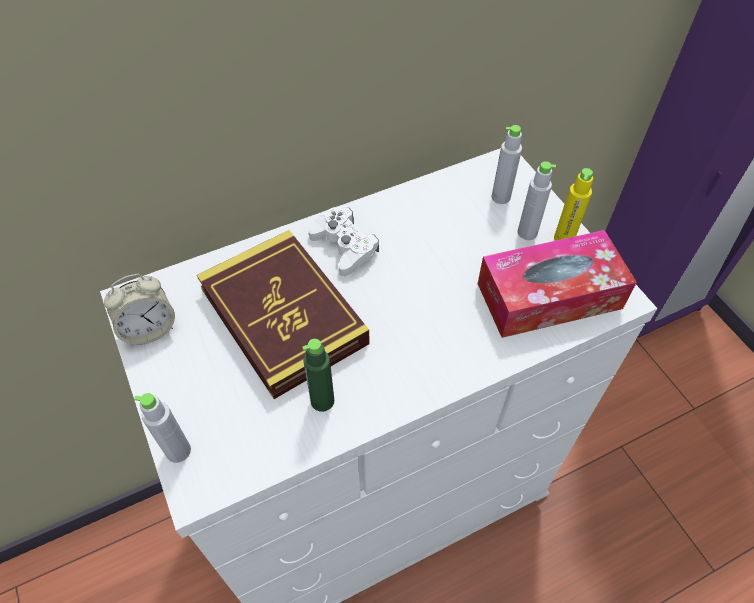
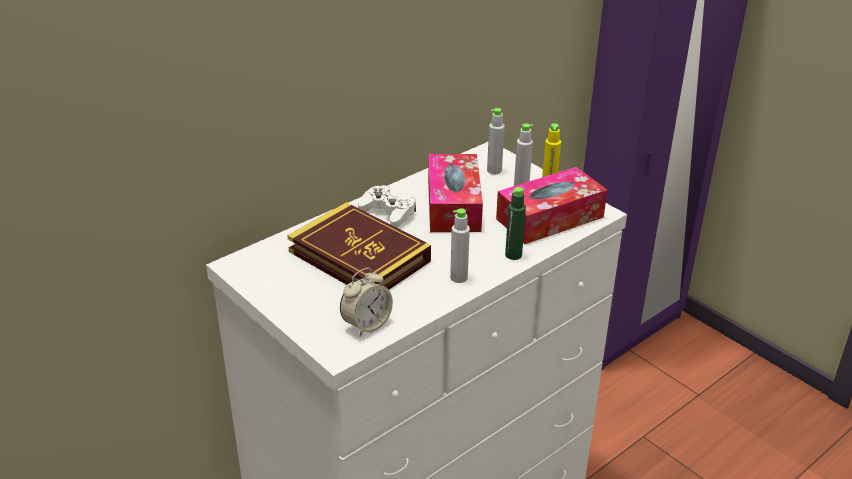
camera: 15 degrees left, 20 degrees down
alarm clock [104,274,175,346] -> alarm clock moved to [340,267,393,337]
grey bottle [134,393,191,463] -> grey bottle moved to [450,208,470,283]
green bottle [302,339,334,412] -> green bottle moved to [505,187,526,260]
none -> tissue box [428,154,483,232]

